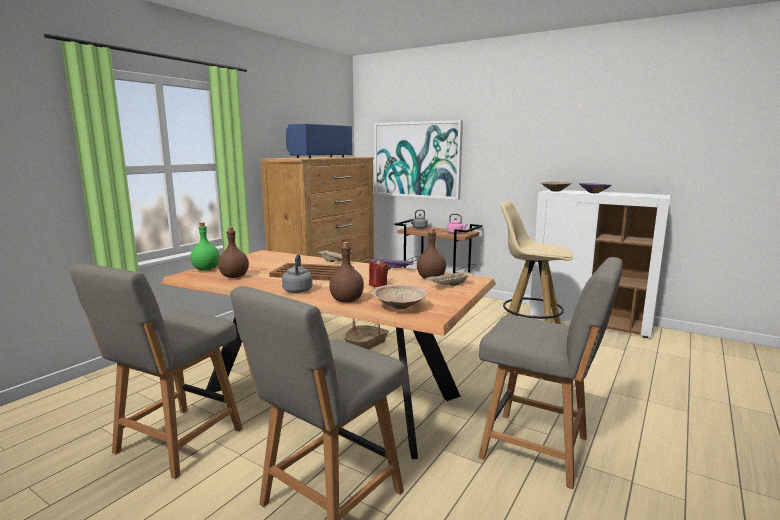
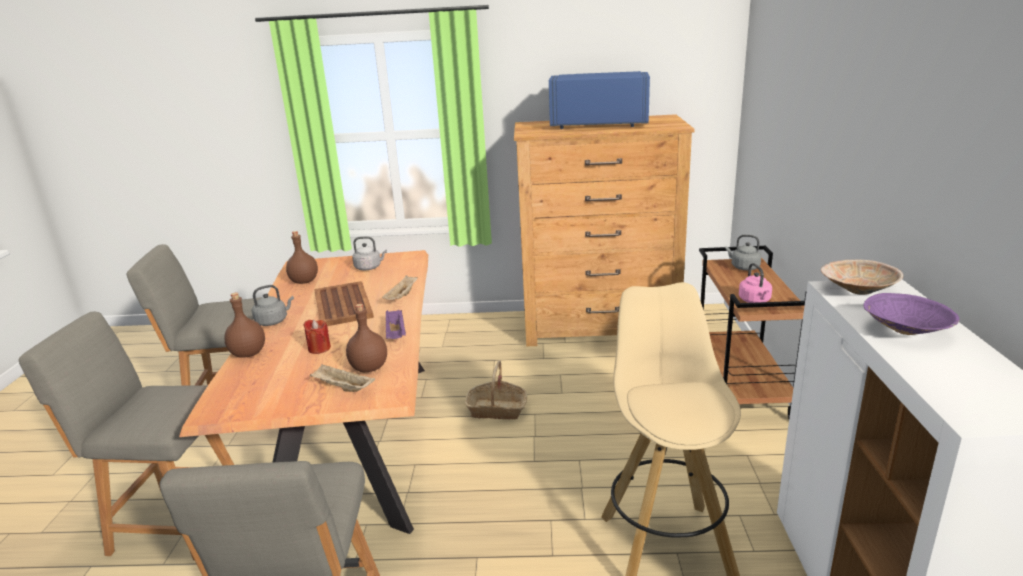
camera: 60 degrees right, 10 degrees up
green bottle [190,222,220,271] -> none
beige bowl [373,285,427,309] -> none
picture [374,120,463,200] -> none
none -> grey kettle [352,236,387,270]

